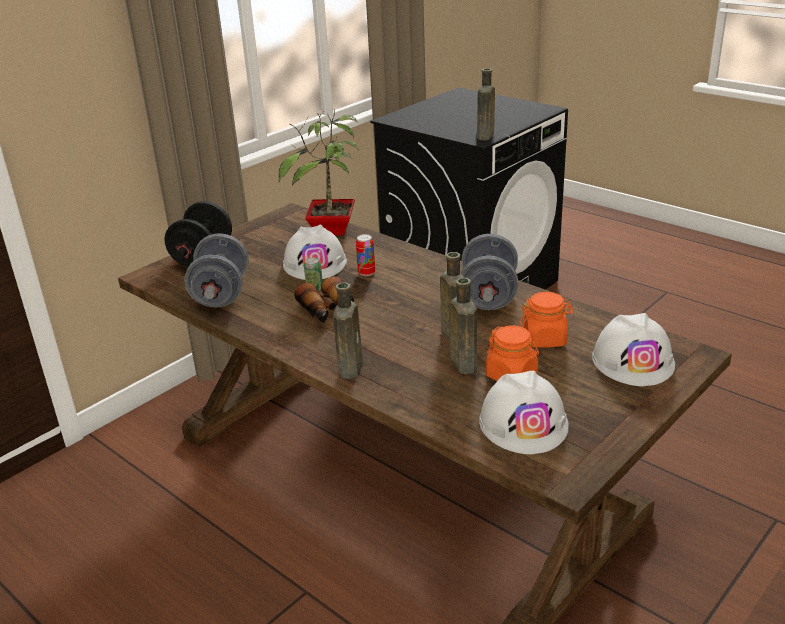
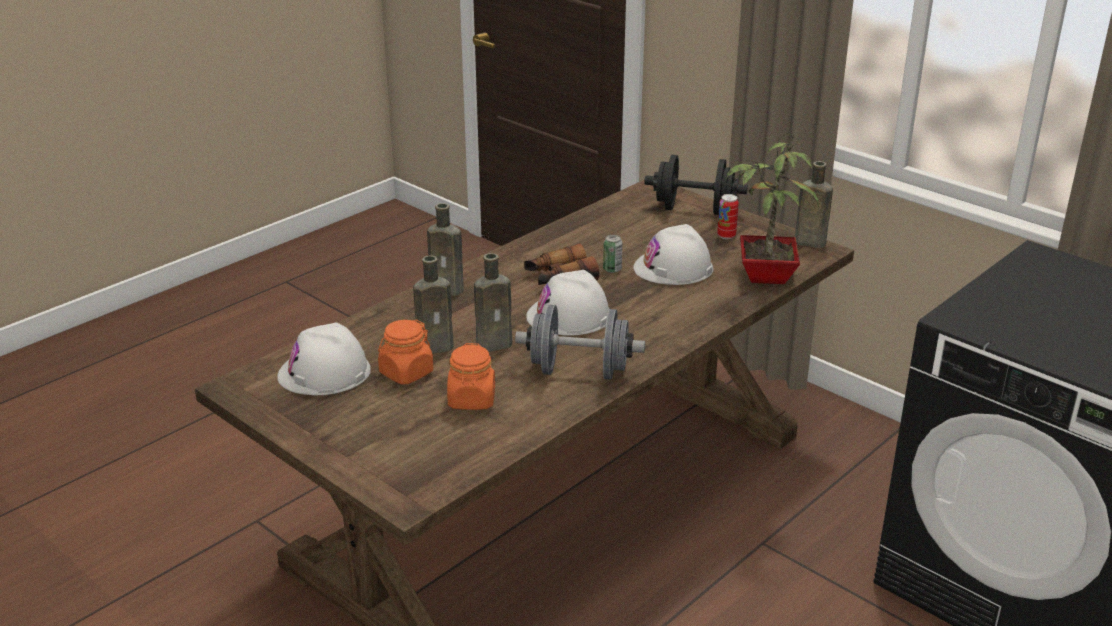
camera: 90 degrees right, 0 degrees up
grey dumbbell [184,233,249,307] -> none
can [356,234,375,276] -> can moved to [717,194,739,239]
brown bottle [477,68,495,141] -> brown bottle moved to [795,161,833,248]
white hard hat [592,313,675,386] -> white hard hat moved to [526,270,609,336]

